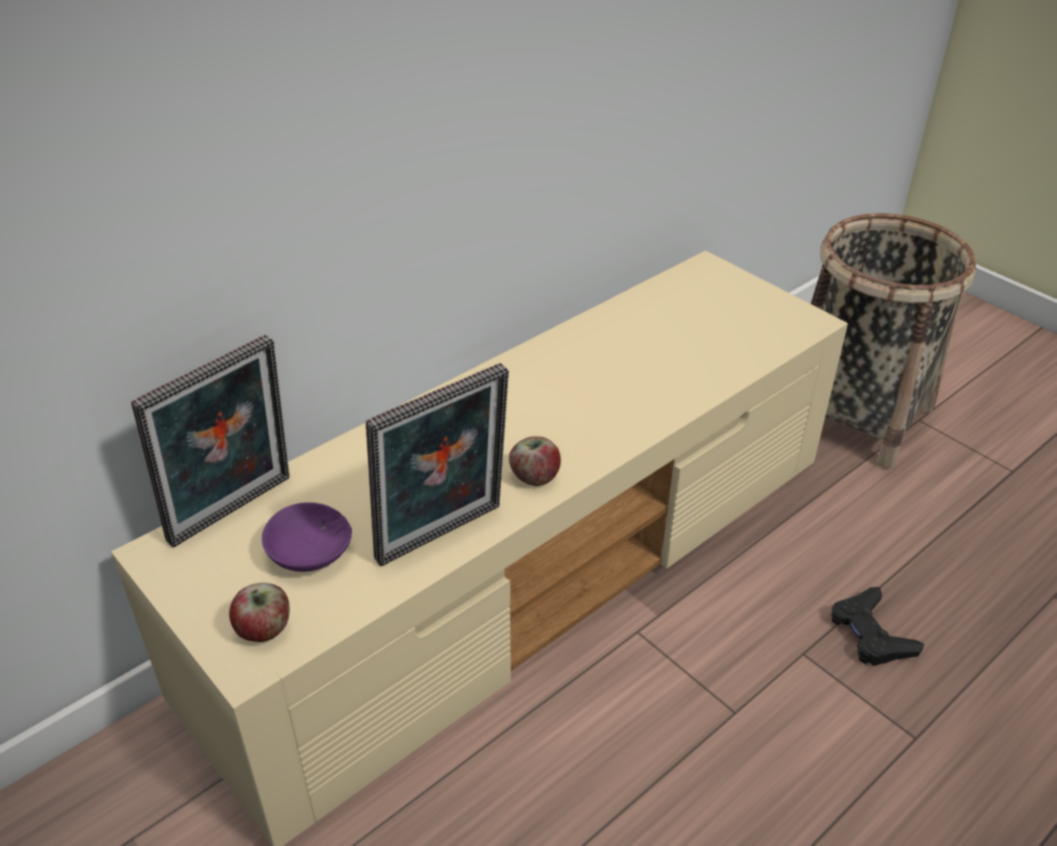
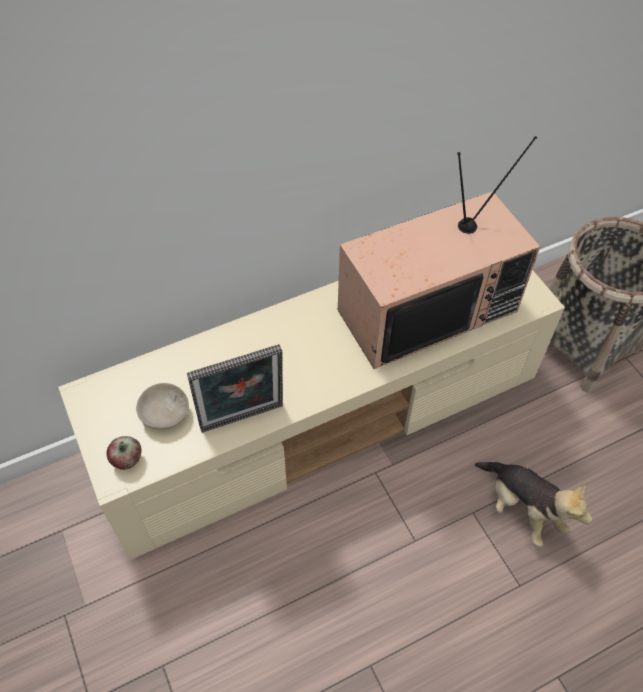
camera: 15 degrees right, 15 degrees up
picture frame [131,335,290,548] -> none
purple bowl [262,502,352,572] -> beige bowl [136,383,189,430]
apple [509,436,561,486] -> none
black game controller [831,587,924,666] -> plush toy [475,462,593,547]
none -> television [338,136,540,369]

